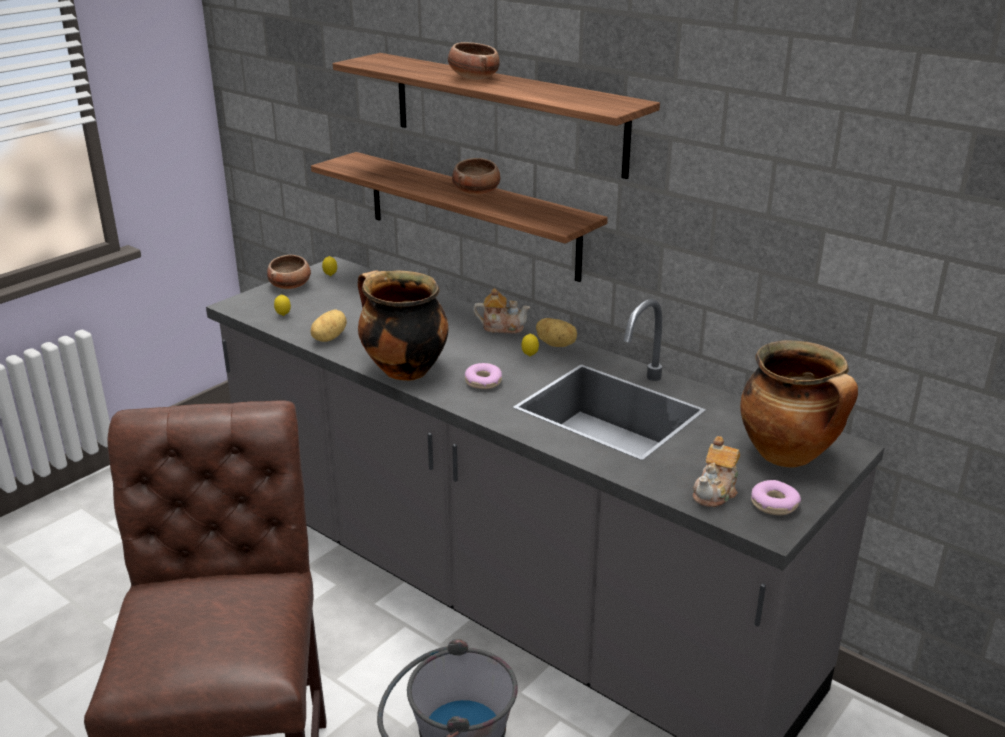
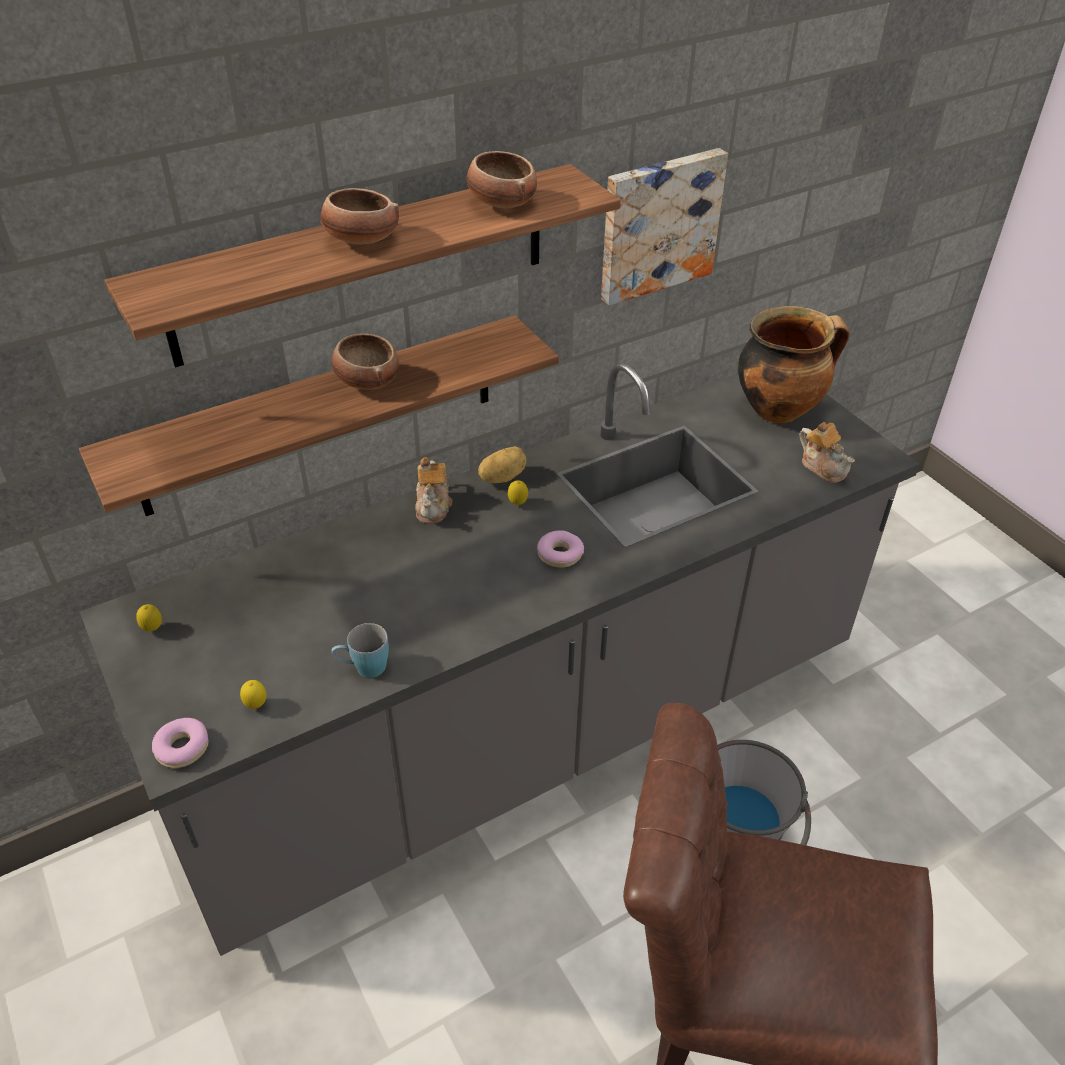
camera: 70 degrees left, 15 degrees up
bowl [267,255,311,289] -> bowl moved to [466,151,537,208]
potato [310,309,347,342] -> blue mug [331,623,389,678]
cooking pot [358,271,448,381] -> none
teapot [473,288,530,334] -> teapot turned 150 degrees clockwise [415,457,452,524]
donut [751,480,801,515] -> donut moved to [152,718,208,768]
none -> picture [601,148,728,306]

